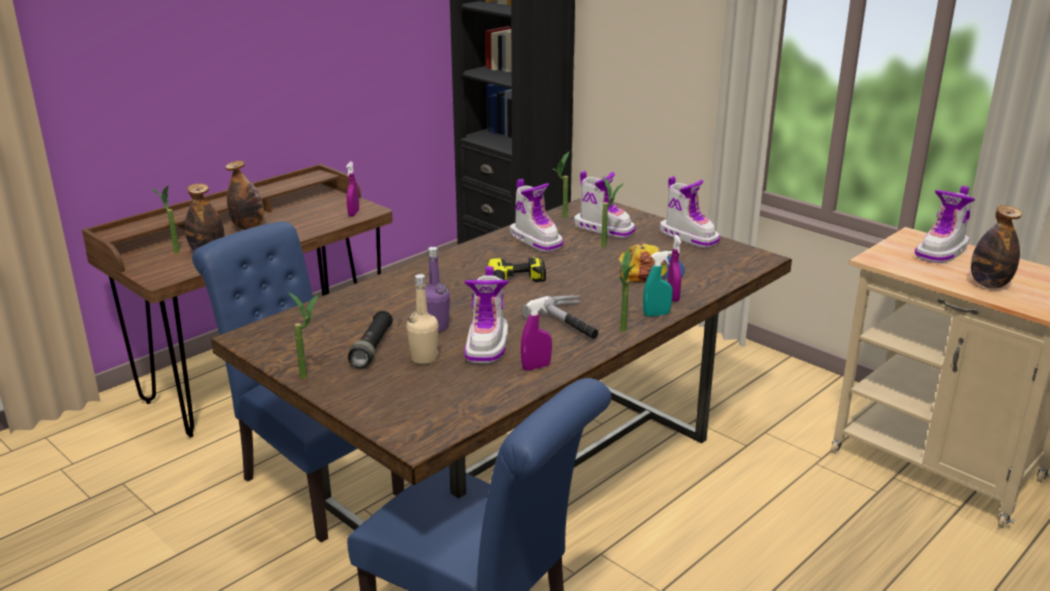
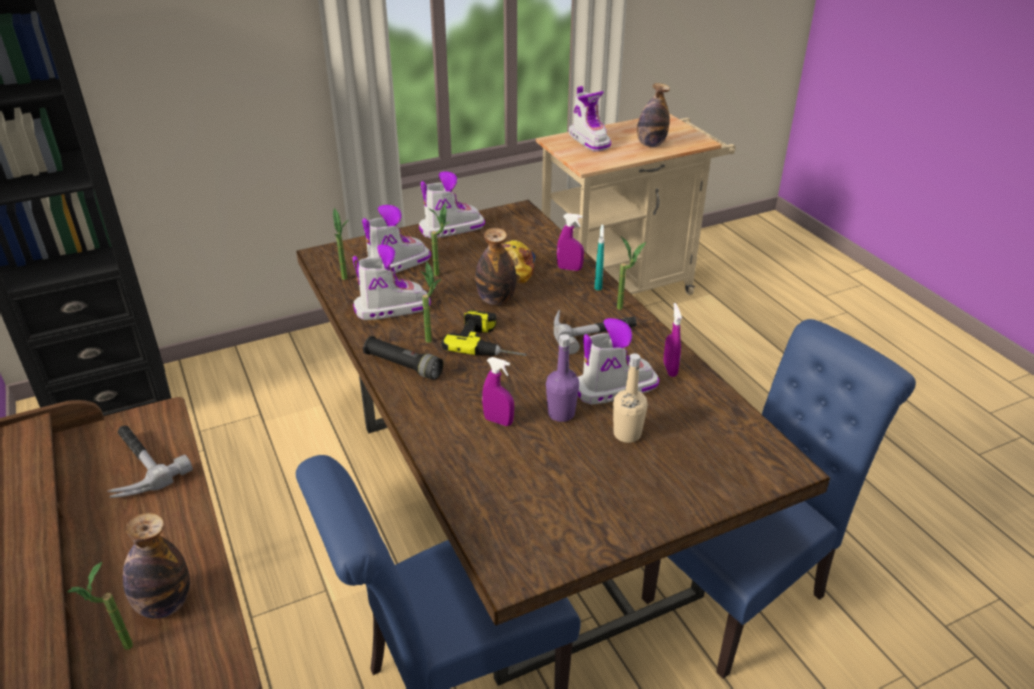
camera: 70 degrees left, 10 degrees up
bottle [225,161,264,230] -> bottle moved to [475,228,517,305]
potted plant [288,292,319,379] -> potted plant moved to [420,261,441,343]
purple spray bottle [346,161,359,216] -> purple spray bottle moved to [482,357,514,426]
black flashlight [348,311,393,368] -> black flashlight moved to [363,336,443,380]
boot [464,266,509,364] -> boot turned 45 degrees counterclockwise [578,318,659,405]
none -> hammer [107,426,193,498]

